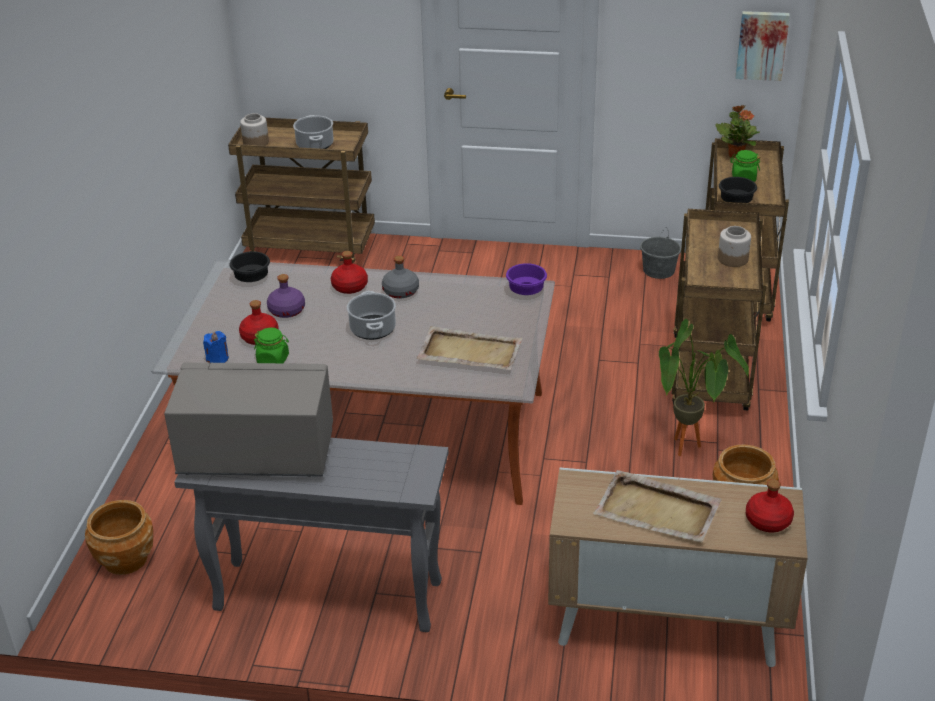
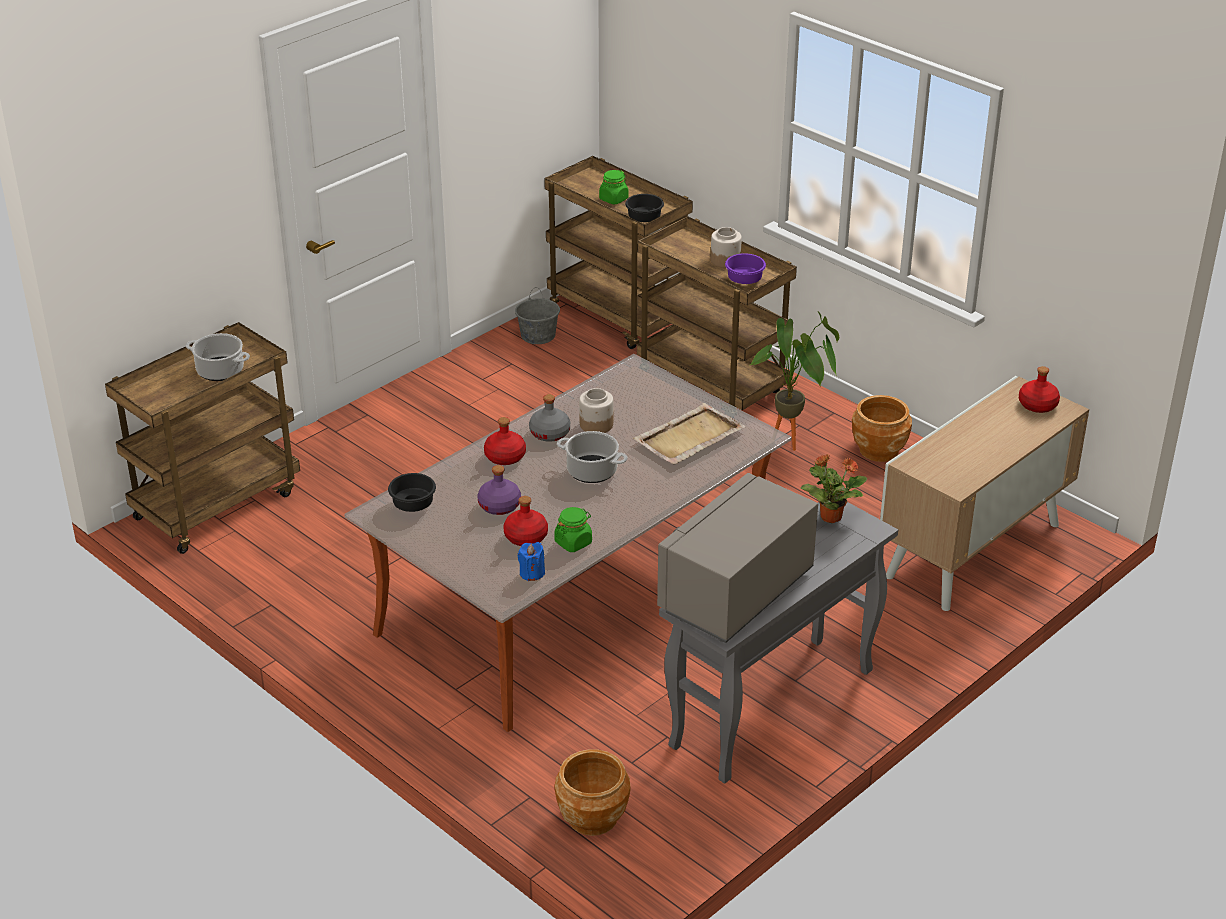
camera: 55 degrees left, 0 degrees up
jar [240,113,269,146] -> jar moved to [579,388,613,433]
purple bowl [506,263,547,295] -> purple bowl moved to [725,253,766,284]
beige tray [593,470,722,543] -> none
potted plant [715,105,760,158] -> potted plant moved to [801,454,867,523]
picture [735,11,790,81] -> none

